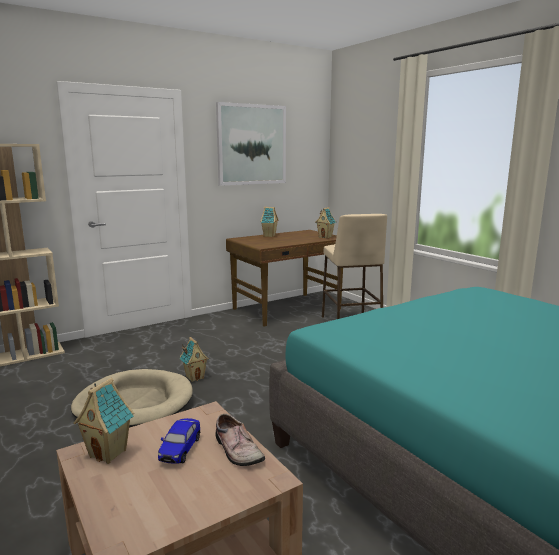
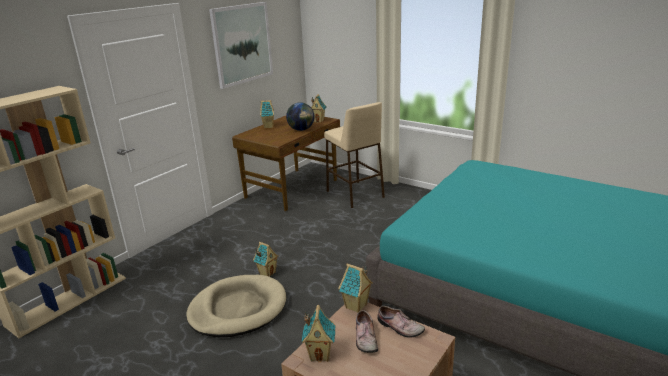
camera: 20 degrees left, 10 degrees up
toy car [158,418,200,464] -> shoe [356,310,378,353]
none -> globe [286,102,314,131]
none -> toy house [338,263,373,312]

